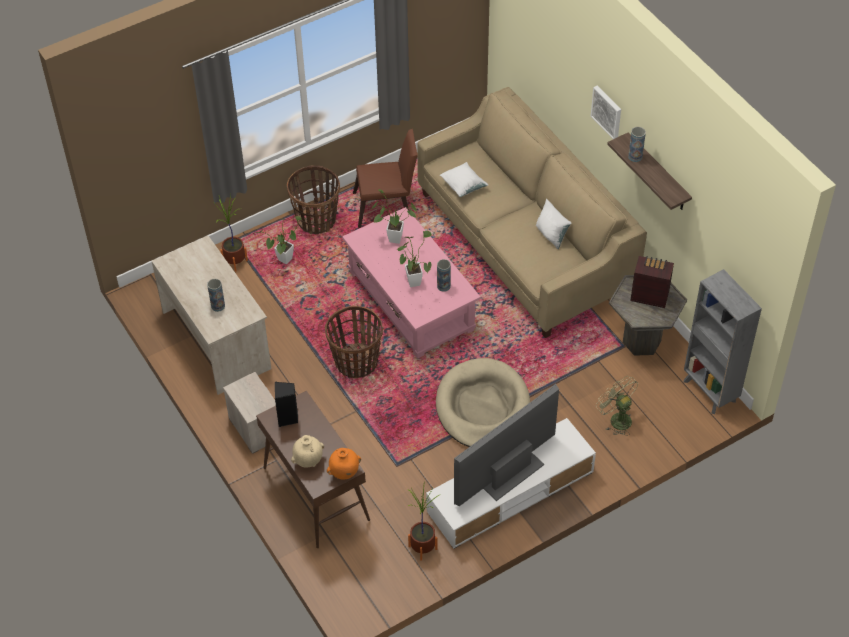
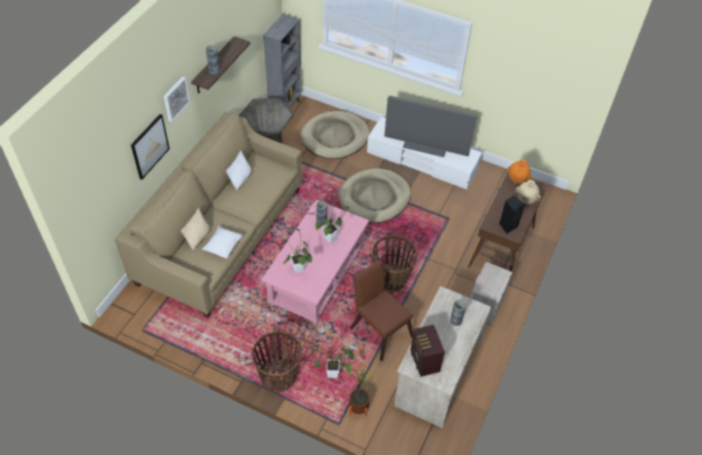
camera: 125 degrees left, 0 degrees up
brown chair [353,129,418,228] -> brown chair moved to [350,259,413,361]
potted plant [407,487,441,561] -> none
green fan [596,376,638,436] -> beige dog bed [300,111,370,159]
radio [630,256,674,308] -> radio moved to [410,324,445,377]
none -> picture [131,114,170,180]
none -> beige pillow [181,208,211,250]

